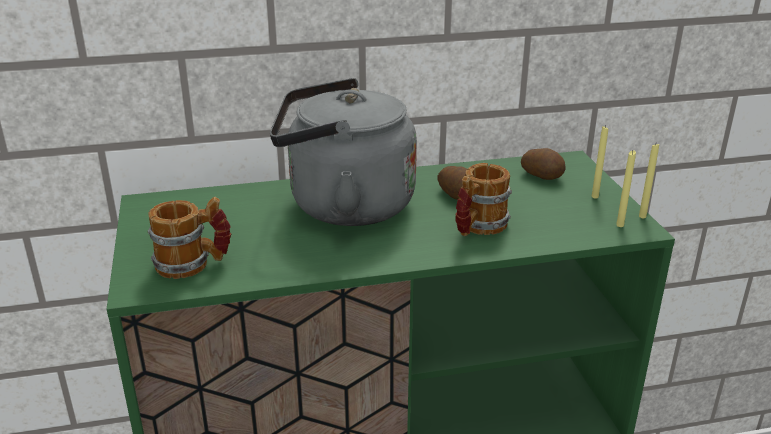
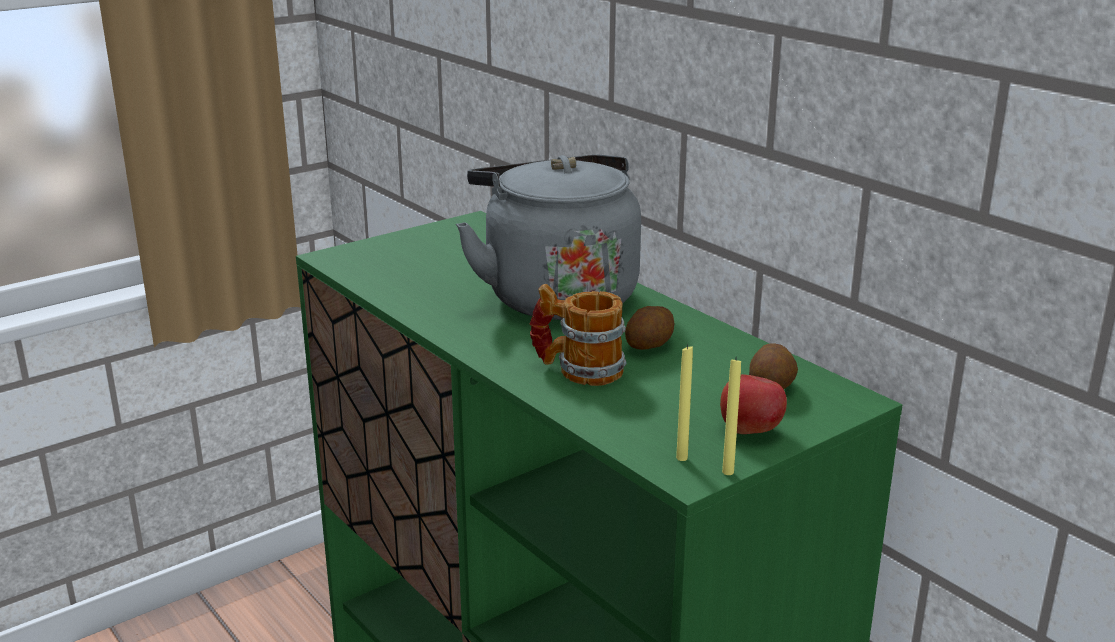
camera: 65 degrees right, 5 degrees down
mug [148,197,231,279] -> none
yellow candle [591,126,608,199] -> apple [720,374,787,434]

